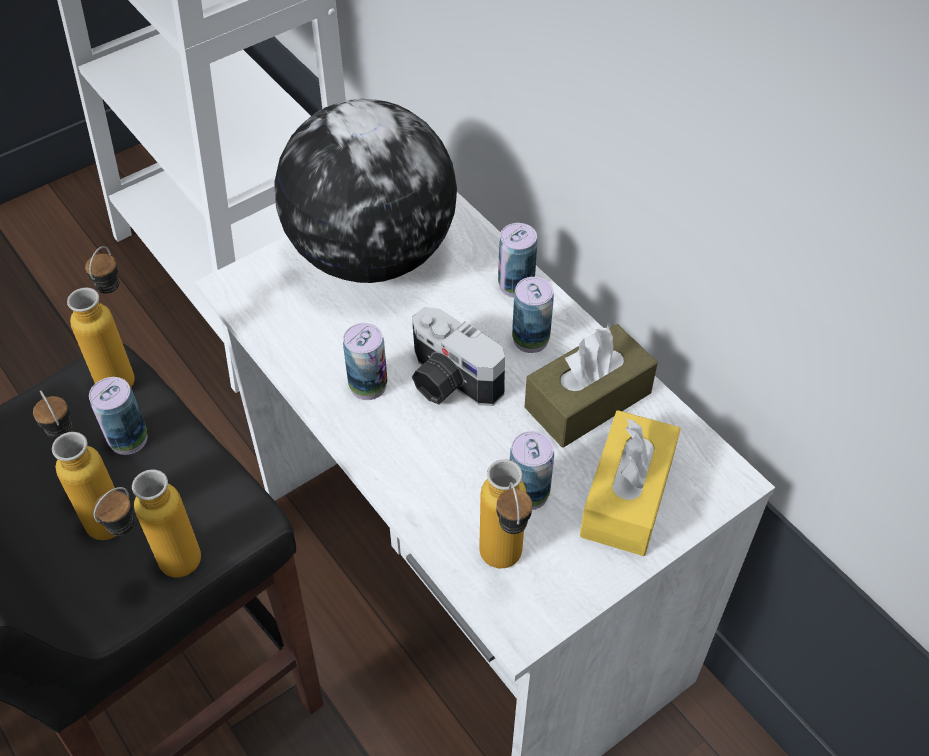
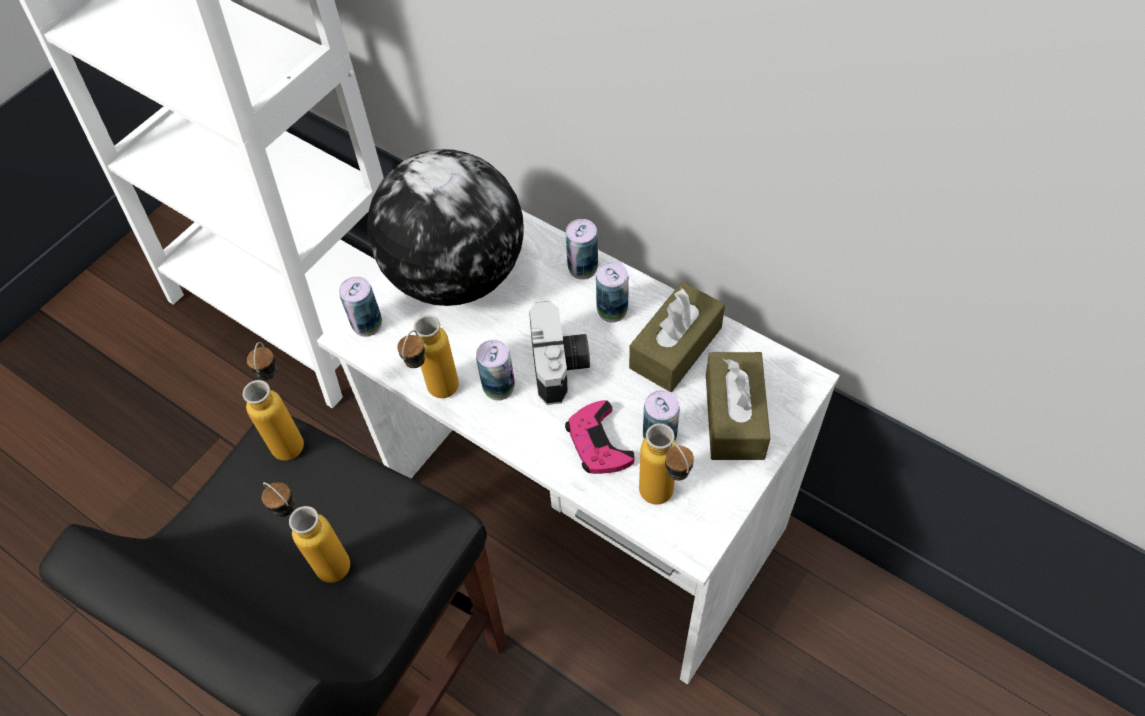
camera: 15 degrees left, 5 degrees up
can [89,377,147,455] -> can moved to [339,276,382,337]
bottle [94,470,201,578] -> bottle moved to [397,315,459,398]
camera [412,307,505,406] -> camera turned 120 degrees counterclockwise [529,301,590,405]
yellow tissue box [580,410,681,556] -> brown tissue box [706,352,770,460]
none -> pink game controller [565,400,634,474]

